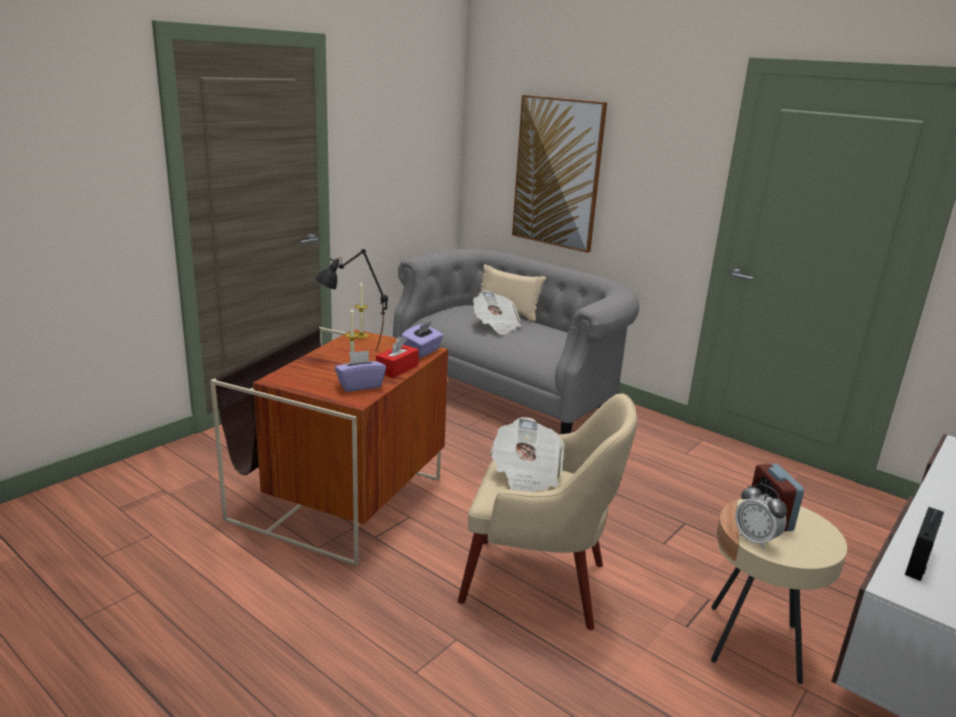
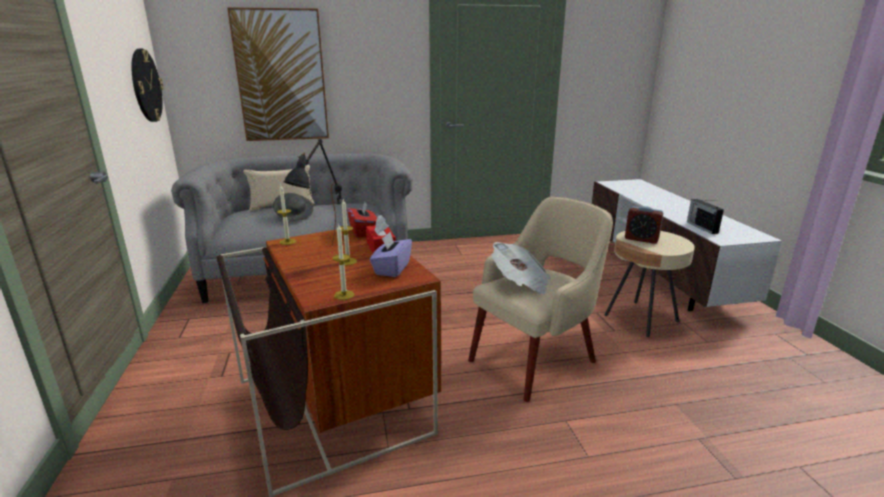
camera: 50 degrees left, 0 degrees up
purple tissue box [401,321,444,358] -> red tissue box [347,202,377,238]
newspaper [473,291,521,335] -> grey hat [273,193,313,221]
alarm clock [735,483,787,549] -> none
none -> wall clock [131,49,164,122]
none -> candle [332,224,354,300]

